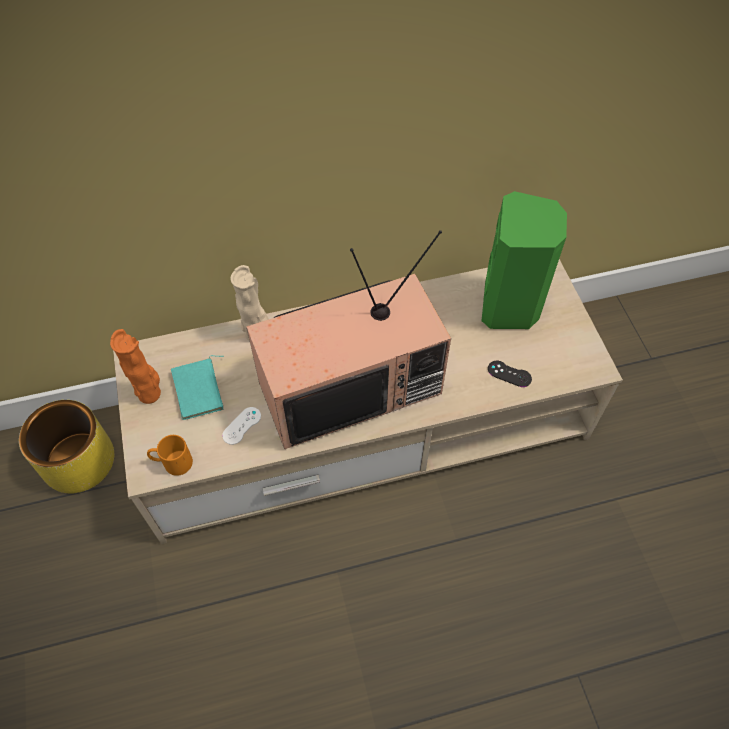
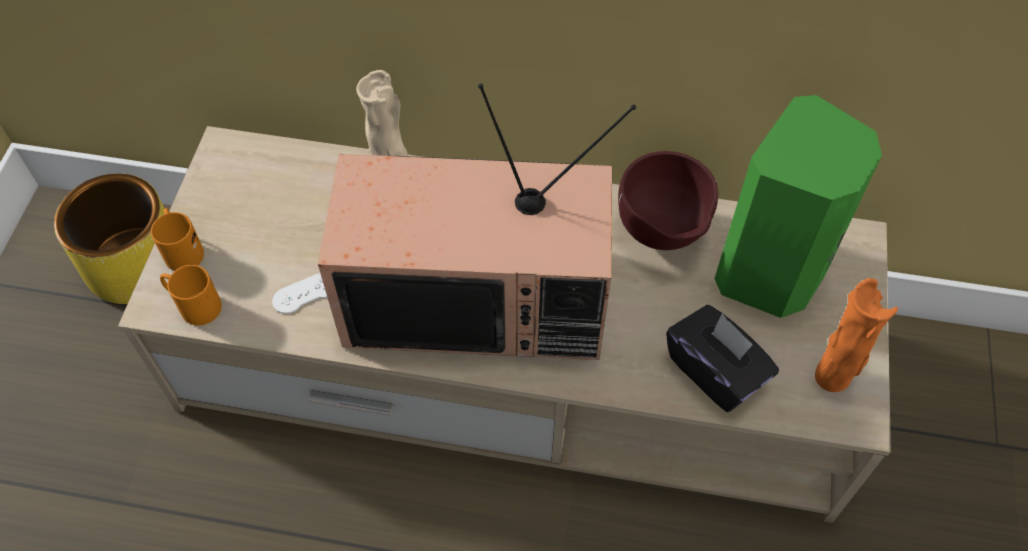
camera: 25 degrees right, 0 degrees up
orange vase [110,329,161,404] -> orange vase moved to [815,278,898,392]
turquoise book [171,355,224,420] -> none
black game controller [488,361,532,387] -> black tissue box [666,305,779,412]
none -> orange mug [151,208,204,271]
none -> brown bowl [618,151,718,250]

